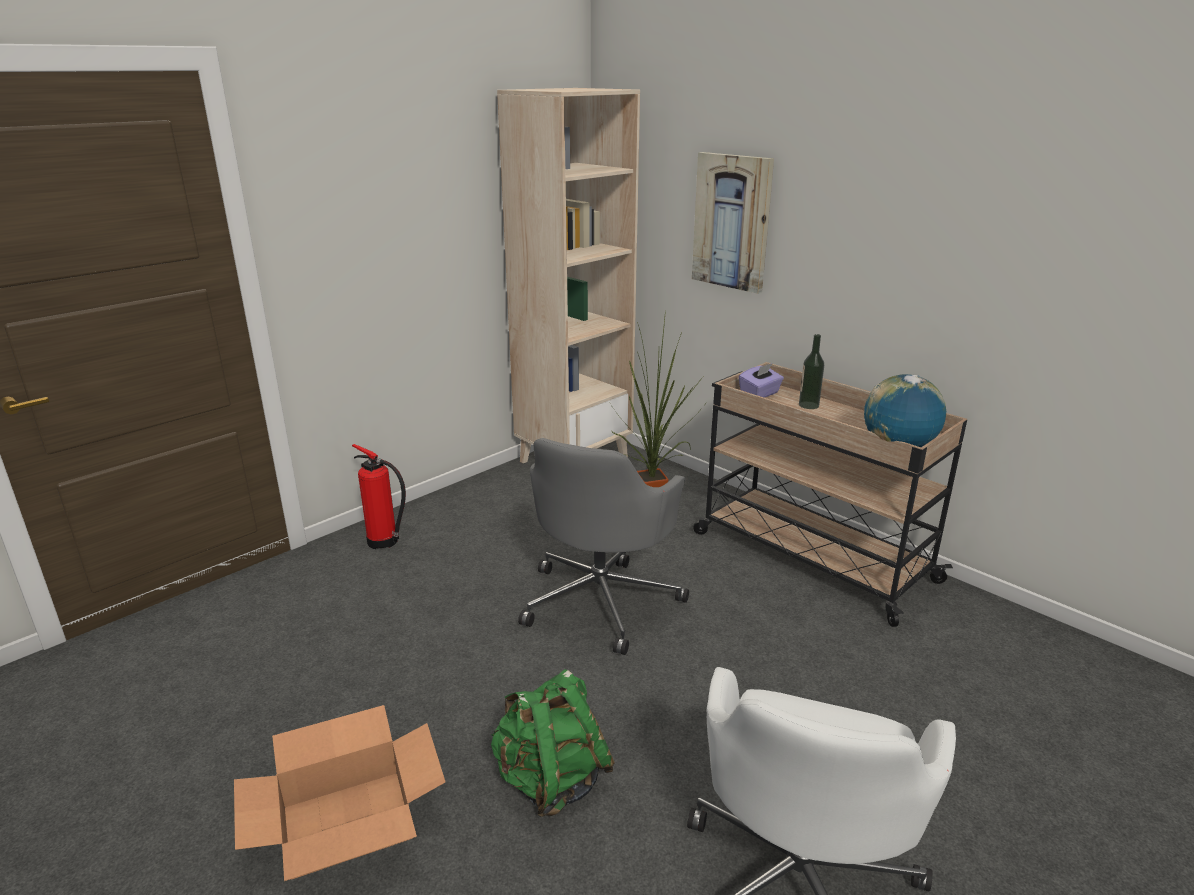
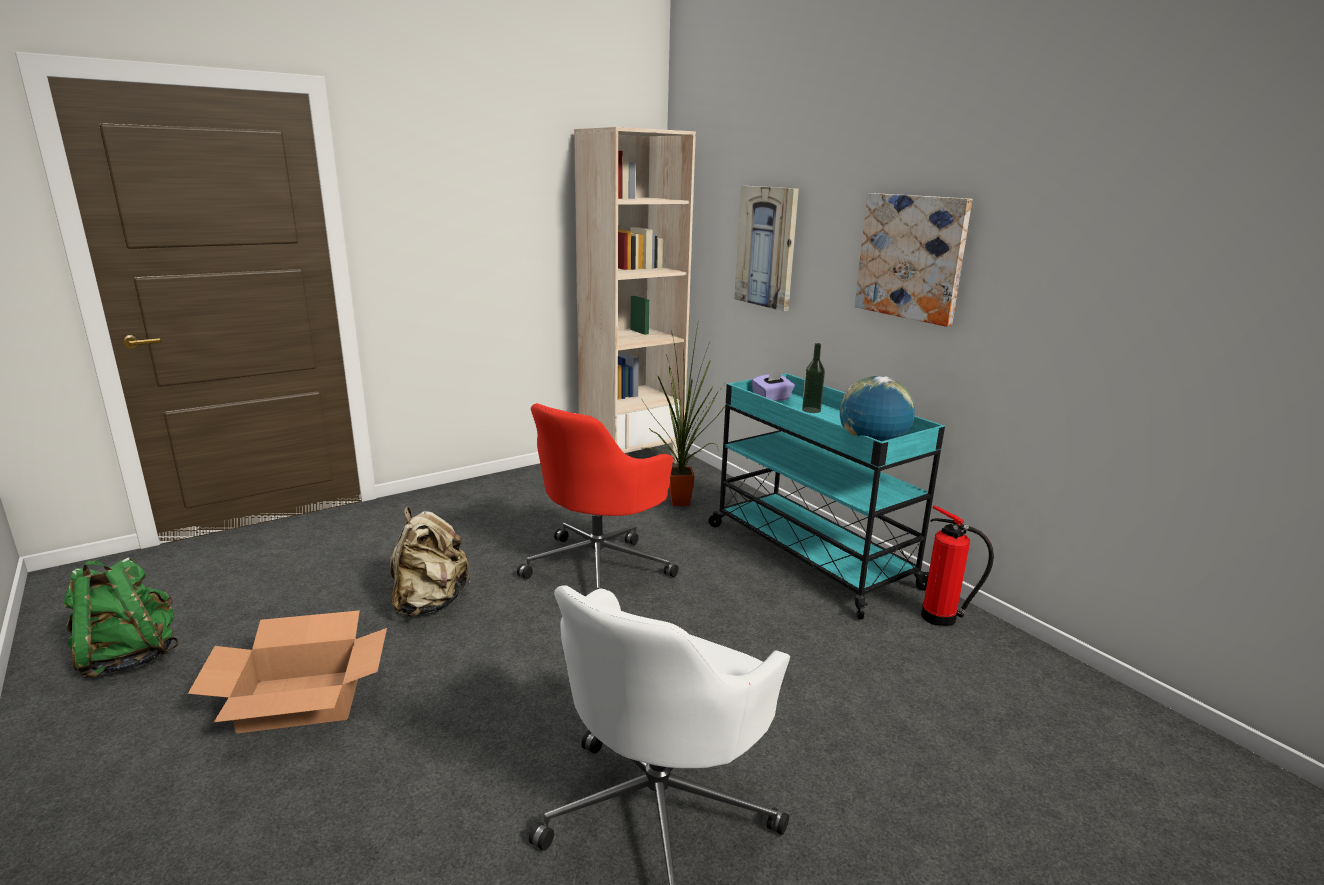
camera: 10 degrees right, 5 degrees down
fire extinguisher [352,444,406,549] -> fire extinguisher moved to [921,505,994,626]
green backpack [491,669,615,817] -> green backpack moved to [64,557,178,678]
grey office chair [518,438,689,655] -> red office chair [517,403,678,589]
beige cart [693,362,967,627] -> turquoise cart [708,373,945,619]
none -> beige backpack [390,507,471,617]
none -> picture [855,193,972,327]

